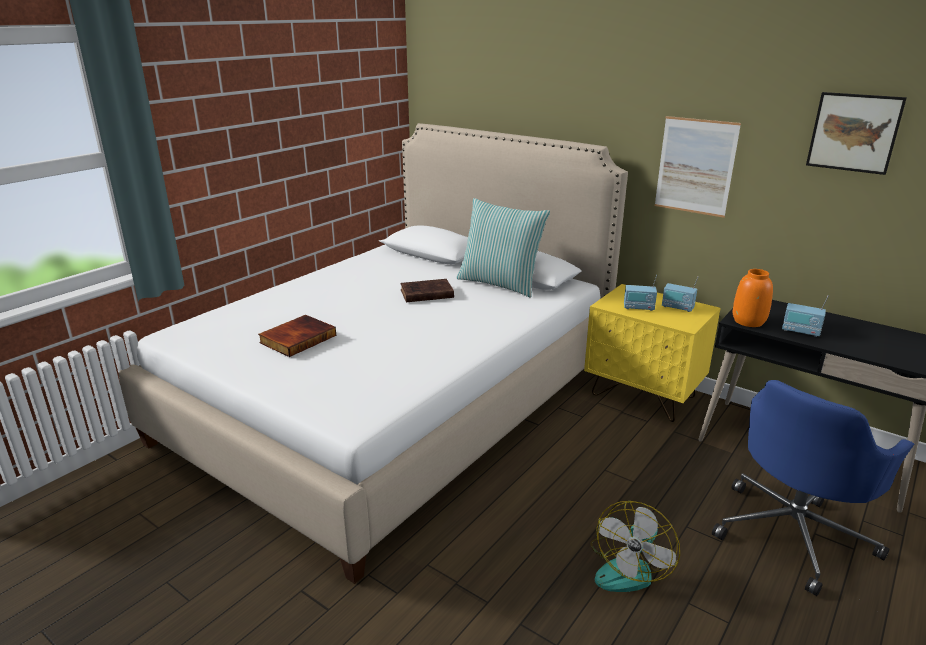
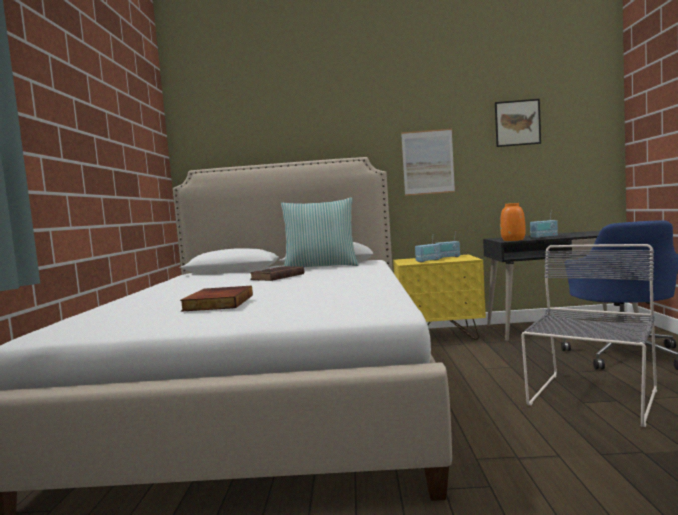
camera: 35 degrees left, 20 degrees down
fan [590,501,680,592] -> grey chair [521,244,657,427]

